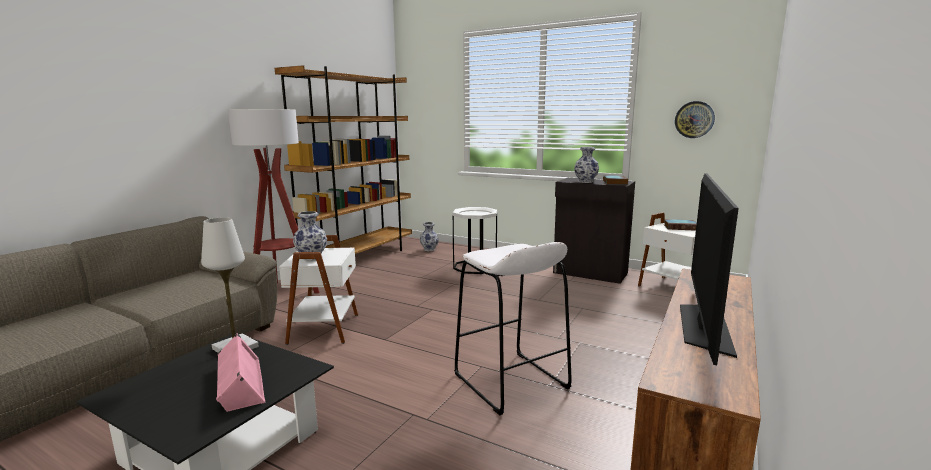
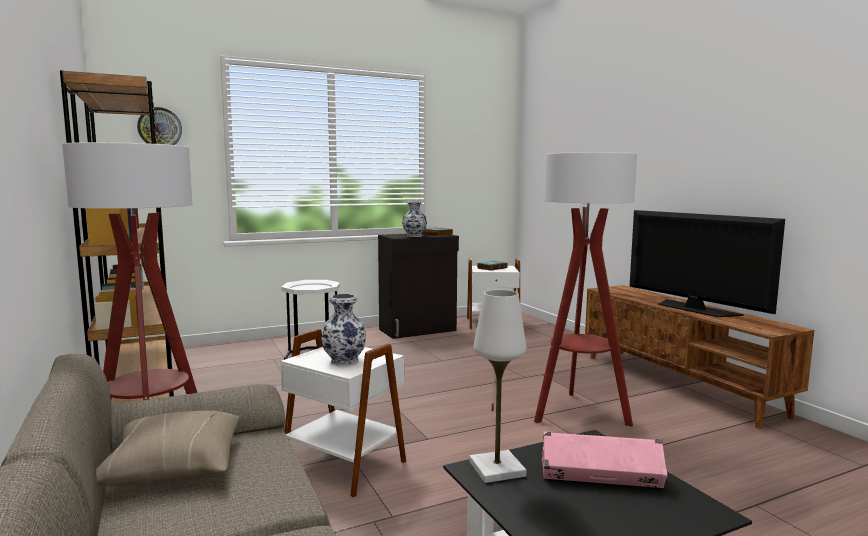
camera: 55 degrees left, 5 degrees down
vase [420,222,439,251] -> none
white stool [454,242,572,416] -> floor lamp [534,152,637,427]
wall clock [675,101,715,138] -> wall clock moved to [137,107,182,145]
none -> beige pillow [96,410,239,486]

